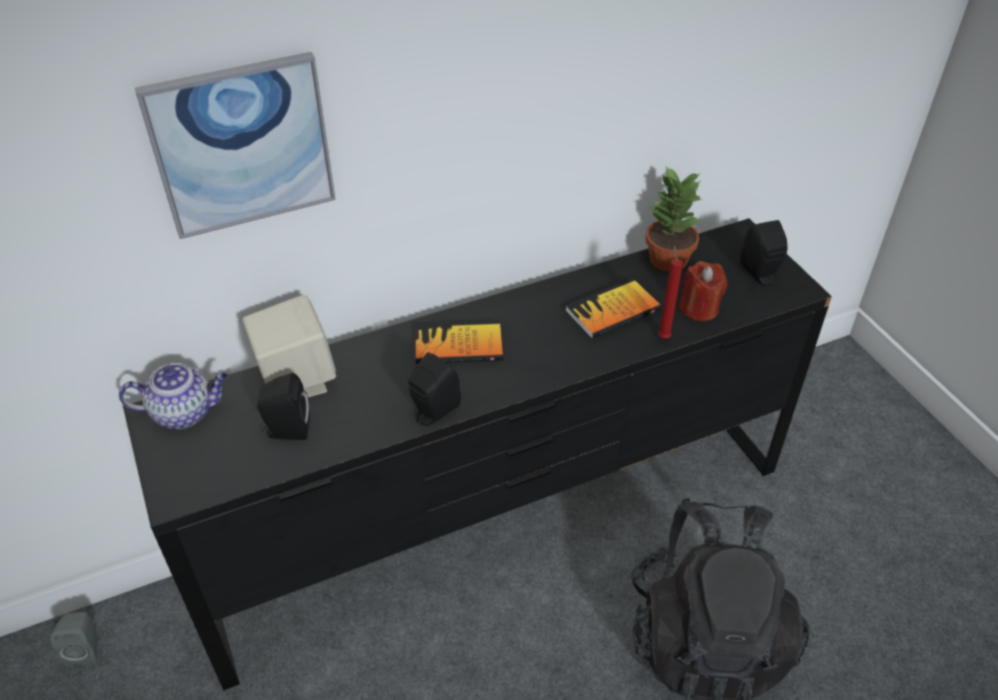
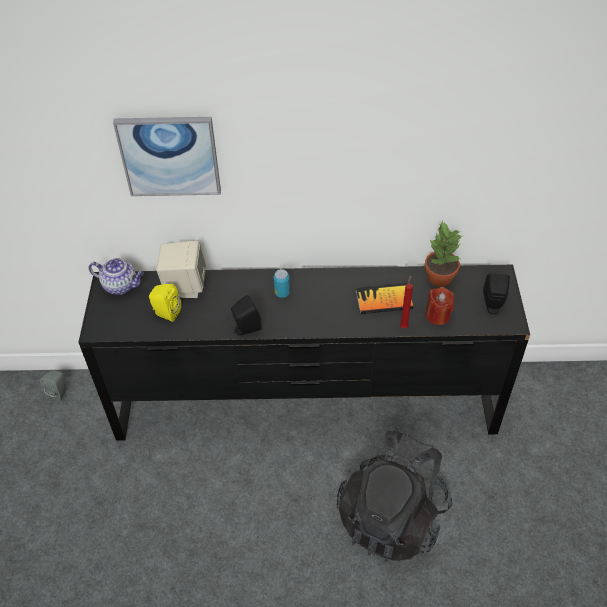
camera: 25 degrees right, 5 degrees up
black speaker [257,373,310,440] -> yellow speaker [149,284,181,322]
book [416,320,503,364] -> can [274,269,290,298]

